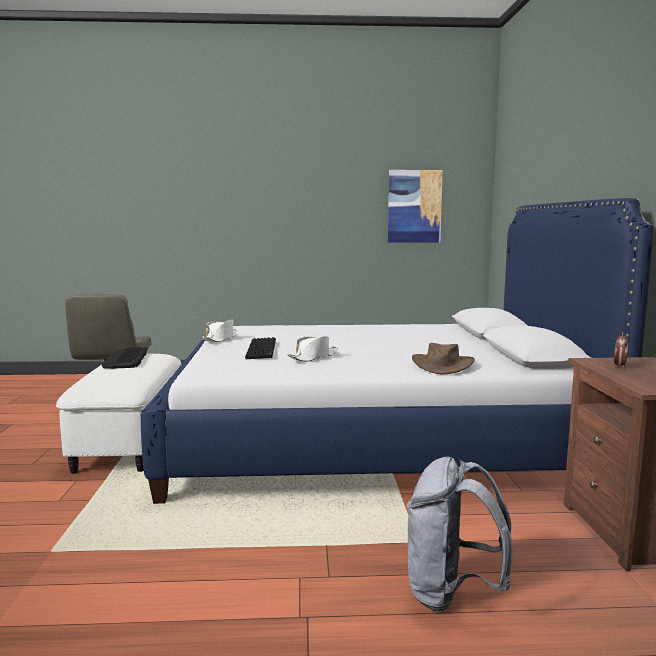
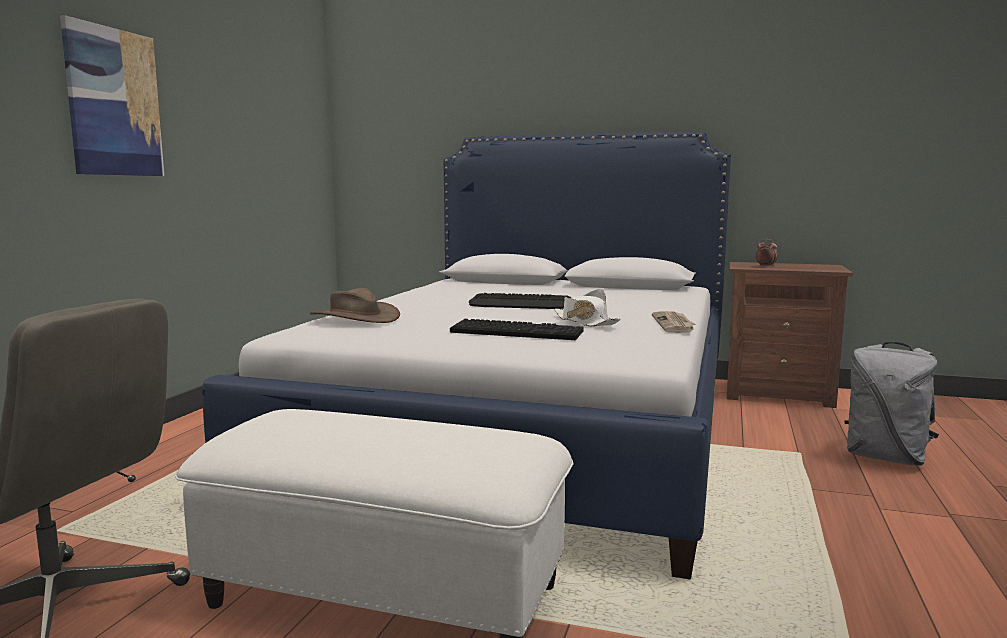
camera: 70 degrees left, 0 degrees up
keyboard [102,347,147,369] -> keyboard moved to [469,293,571,309]
white hat [203,319,237,342] -> none
picture [388,170,443,242] -> picture moved to [60,15,164,176]
brown hat [412,343,475,374] -> brown hat moved to [310,288,400,323]
none -> newspaper [652,311,695,333]

